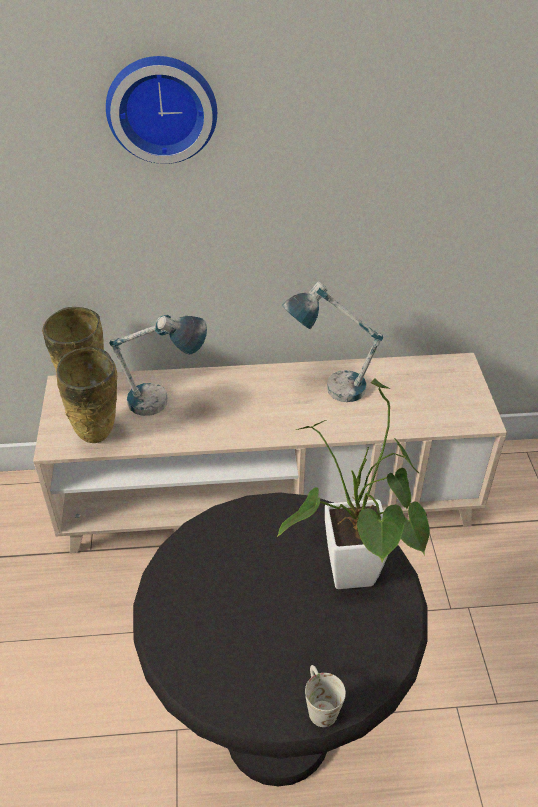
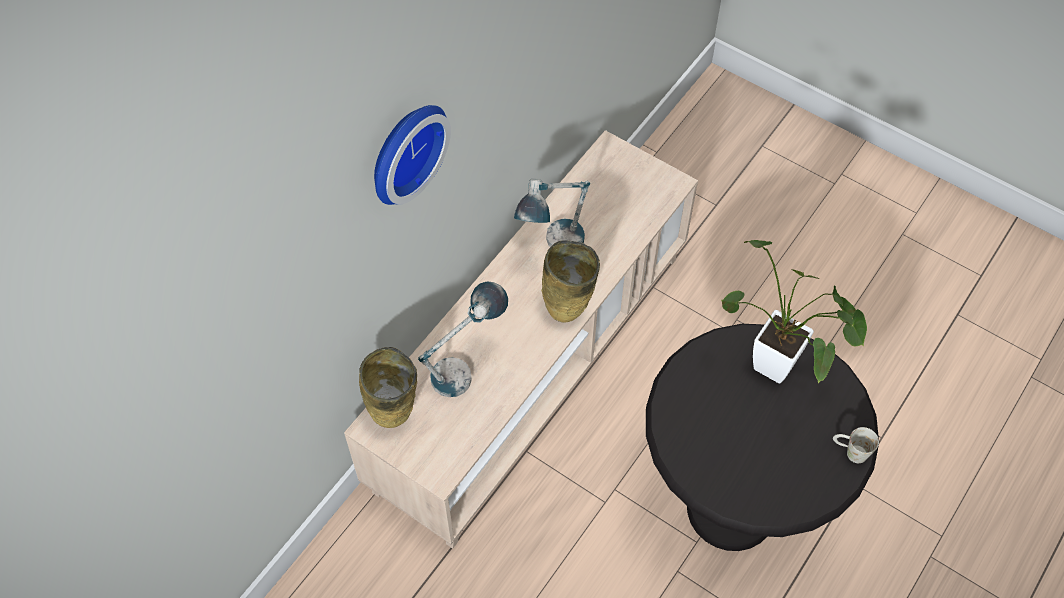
camera: 50 degrees left, 15 degrees up
beige vase [56,347,117,443] -> beige vase moved to [541,240,600,322]

